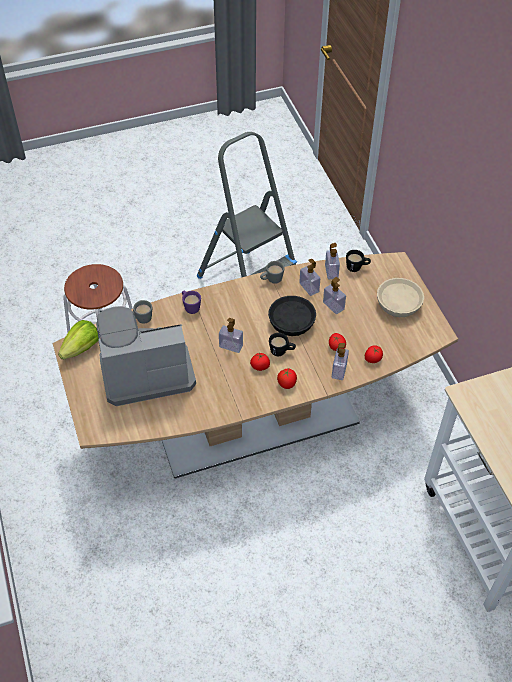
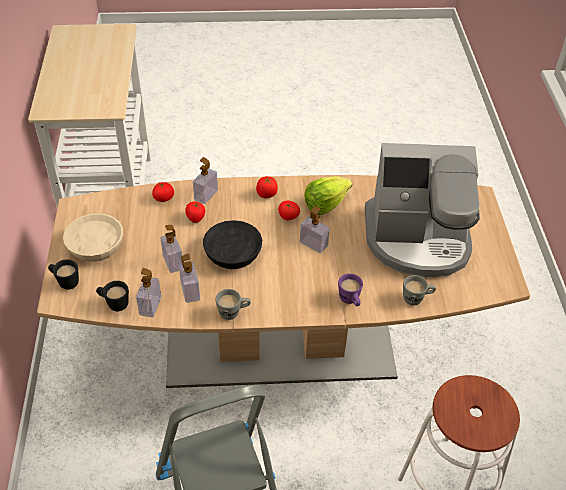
camera: 165 degrees left, 5 degrees down
lettuce [58,320,99,360] -> lettuce moved to [304,176,352,215]
black mug [269,333,296,356] -> black mug moved to [48,259,79,290]

